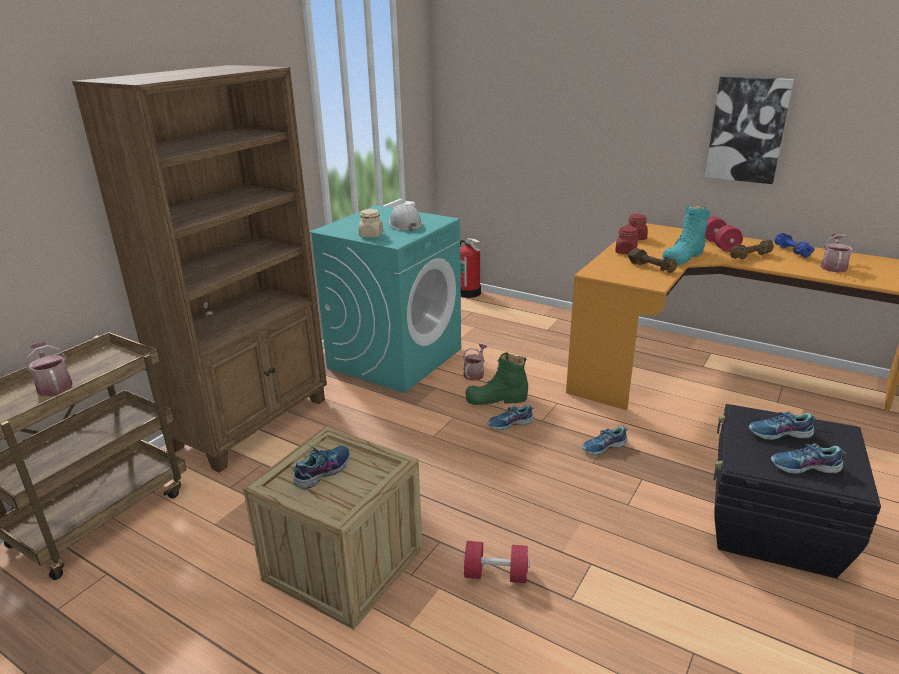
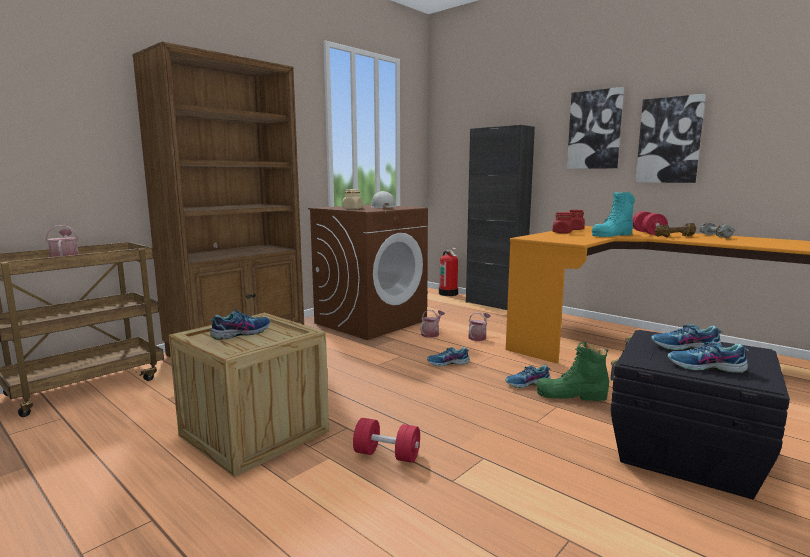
camera: 10 degrees right, 15 degrees down
turquoise washing machine [309,205,461,393] -> brown washing machine [308,205,428,340]
green boot [465,352,528,405] -> green boot moved to [536,342,609,401]
brown dumbbell [628,248,677,273] -> none
blue dumbbell [775,233,815,258] -> grey dumbbell [700,223,735,238]
watering can [820,233,854,273] -> watering can moved to [468,312,491,341]
none -> black cabinet [466,125,535,310]
none -> picture [567,87,624,169]

